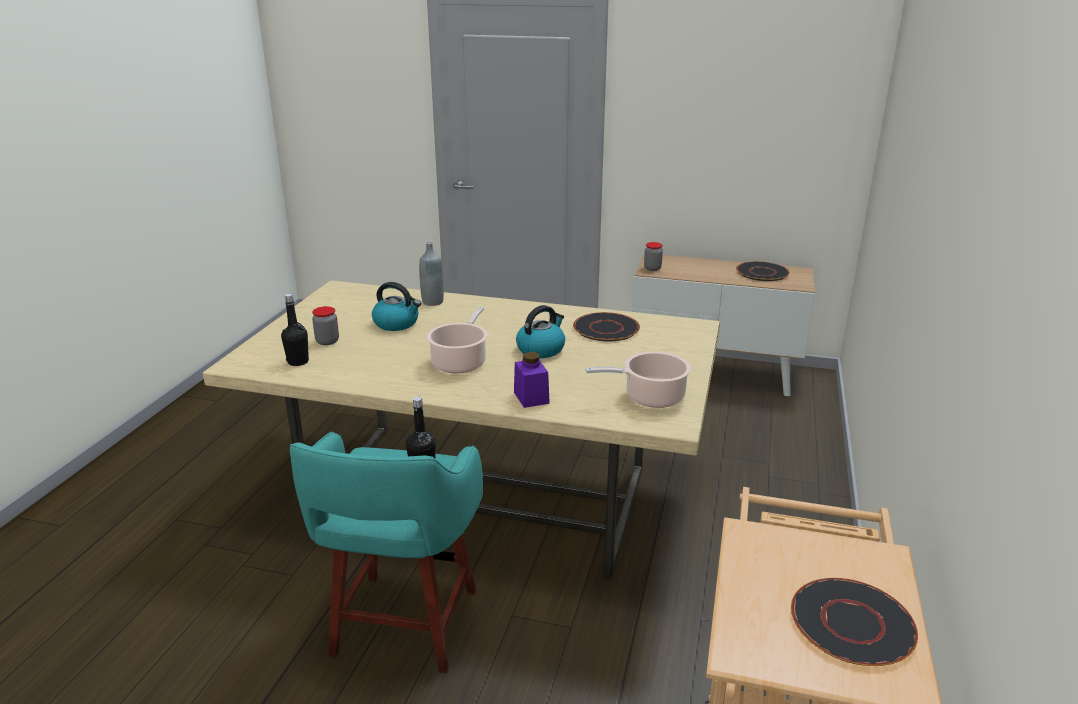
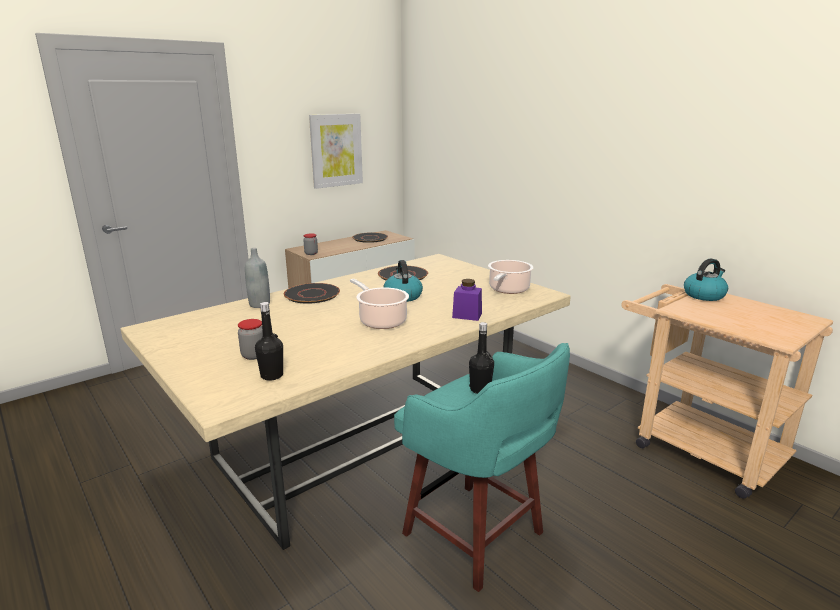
camera: 55 degrees left, 5 degrees down
kettle [372,282,421,331] -> kettle moved to [684,258,728,301]
black plate [791,578,918,666] -> black plate moved to [284,283,340,304]
none -> picture [309,114,363,189]

